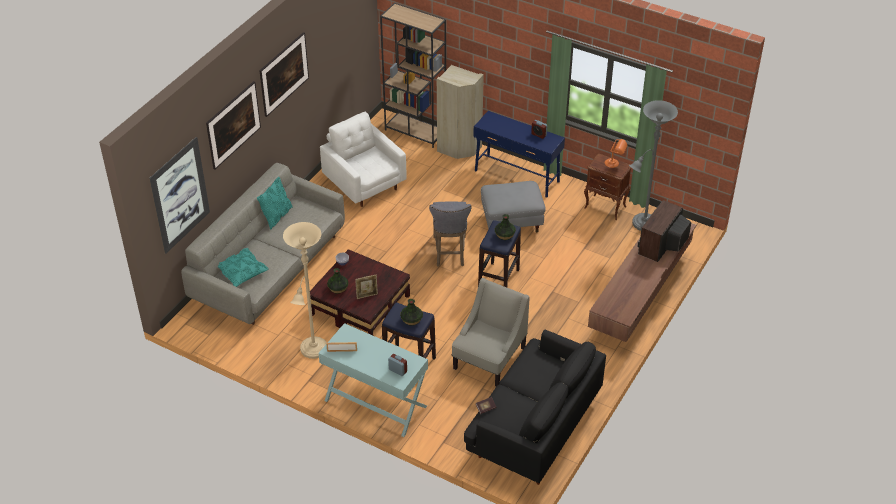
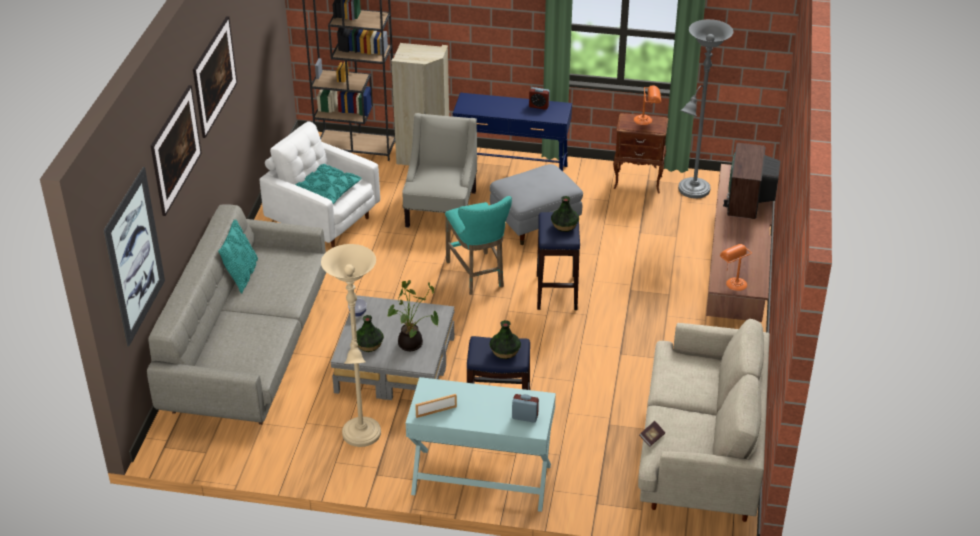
camera: 20 degrees left, 5 degrees down
turquoise pillow [218,248,269,287] -> turquoise pillow moved to [296,164,362,204]
brown coffee table [310,249,410,335] -> grey coffee table [331,295,454,400]
picture frame [355,275,378,299] -> potted plant [388,280,438,351]
grey stool [429,201,471,267] -> turquoise stool [445,196,512,295]
grey armchair [452,278,530,387] -> grey armchair moved to [402,113,477,228]
black sofa [464,330,606,485] -> beige sofa [638,319,770,522]
none -> orange table lamp [720,244,752,291]

